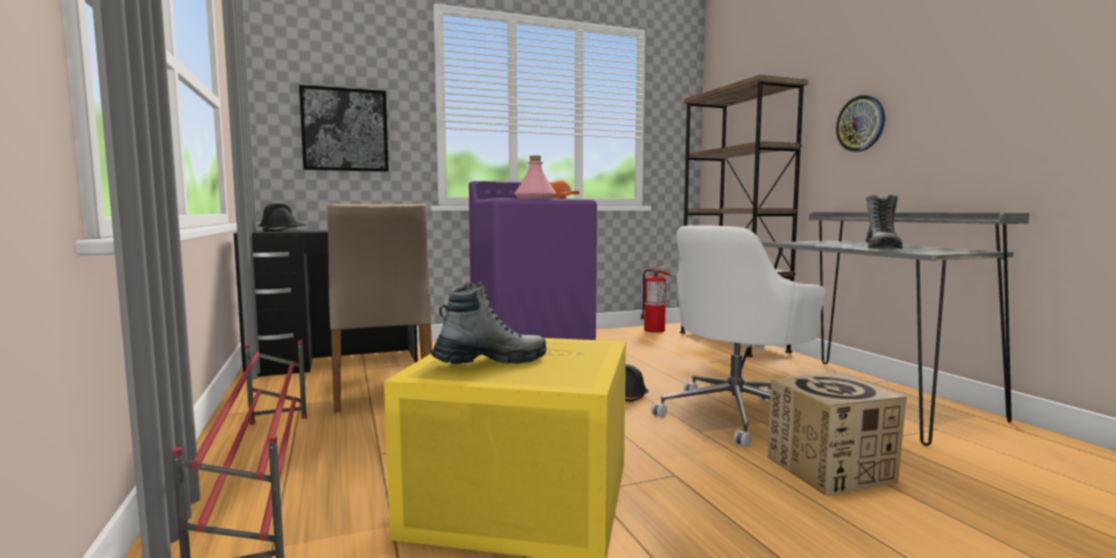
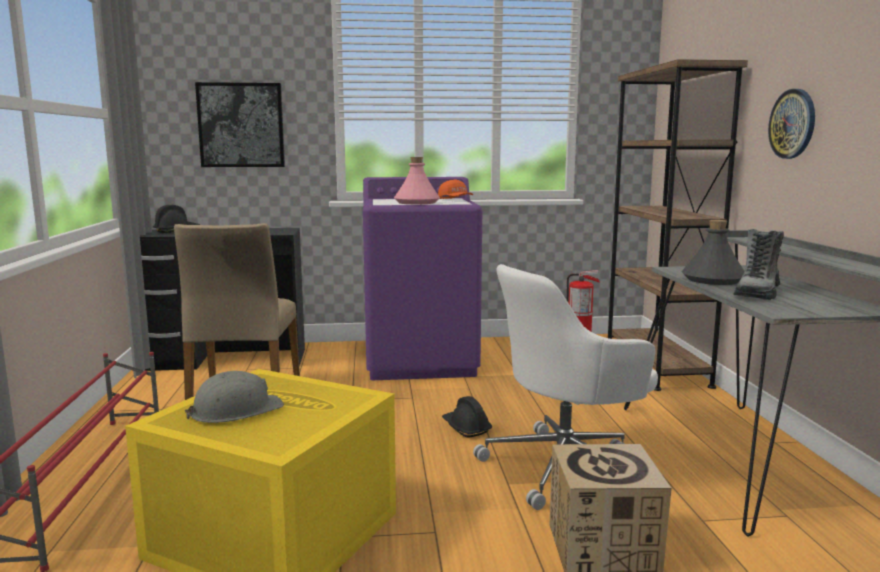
camera: 15 degrees right, 5 degrees up
boot [431,282,547,364] -> grey hard hat [185,371,284,423]
none -> grey bottle [681,220,744,285]

